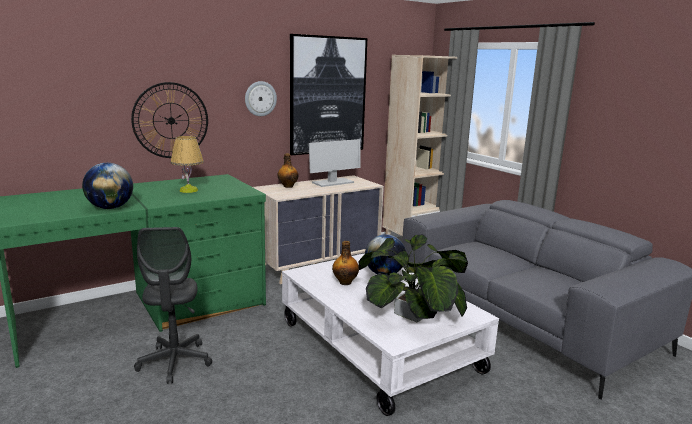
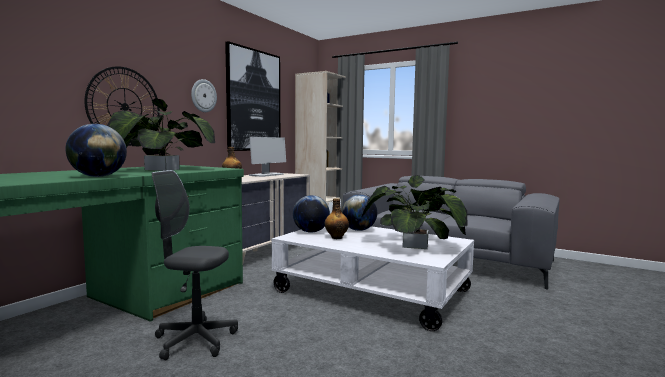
camera: 25 degrees left, 10 degrees down
grey office chair [134,227,212,384] -> grey office chair turned 135 degrees clockwise [152,170,238,361]
table lamp [171,136,204,193] -> potted plant [107,98,215,171]
none -> globe [293,195,330,233]

